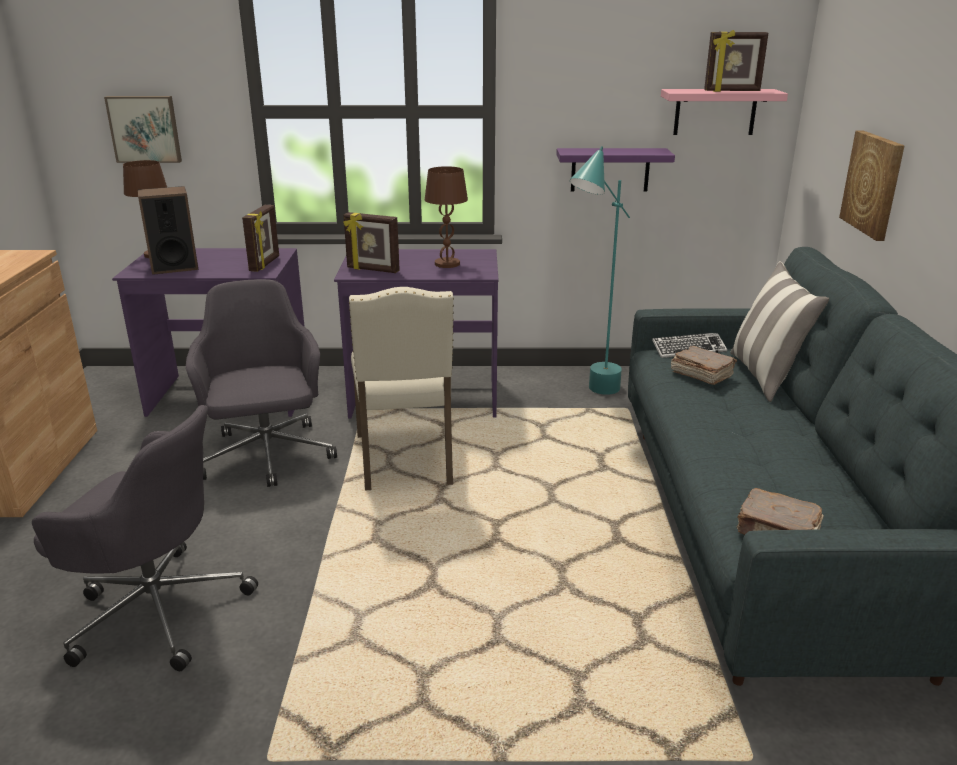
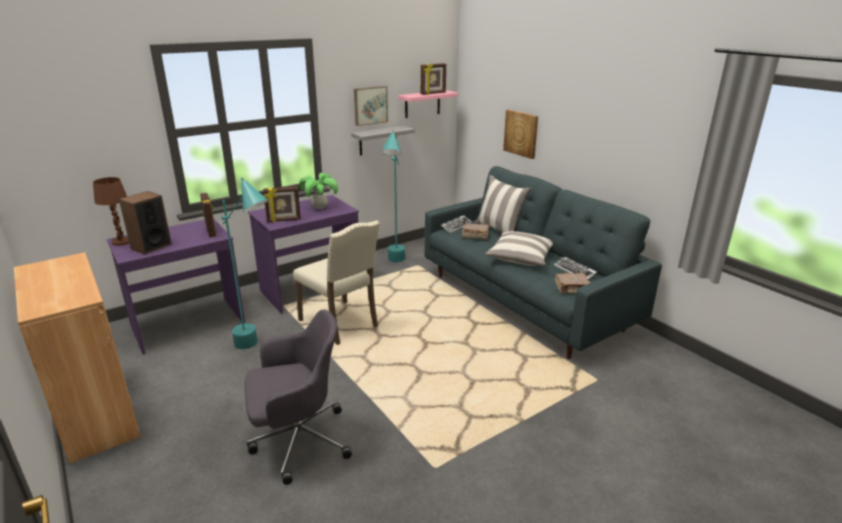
camera: 35 degrees left, 0 degrees up
picture [104,96,182,163] -> picture moved to [354,86,388,126]
grey office chair [186,279,337,487] -> turquoise floor lamp [219,178,268,349]
brown table lamp [425,166,468,268] -> potted plant [299,173,338,209]
purple shelf [556,148,675,192] -> grey shelf [351,126,415,156]
none -> pillow [485,231,553,266]
none -> keyboard [554,256,597,280]

